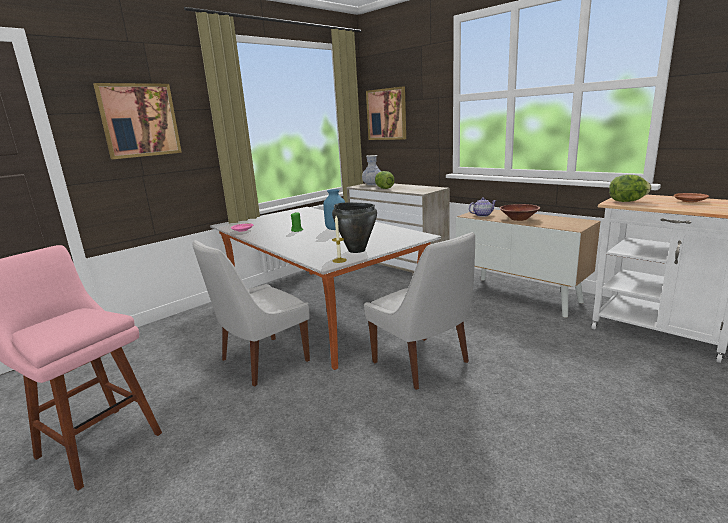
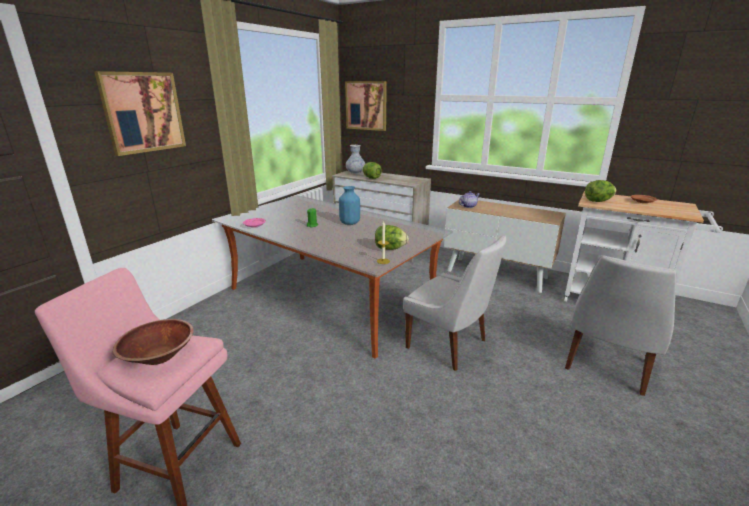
camera: 15 degrees left, 5 degrees up
white chair [193,240,310,386] -> white chair moved to [565,255,677,396]
black cooking pot [332,202,377,253] -> lettuce [375,225,409,250]
brown bowl [500,204,540,221] -> brown bowl moved to [113,319,194,365]

